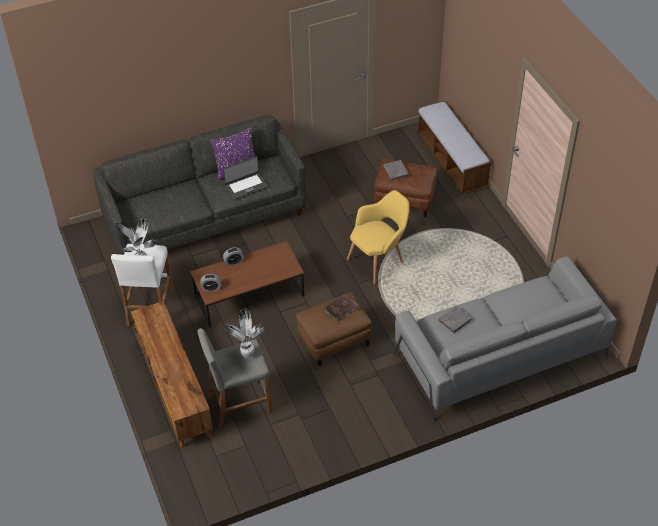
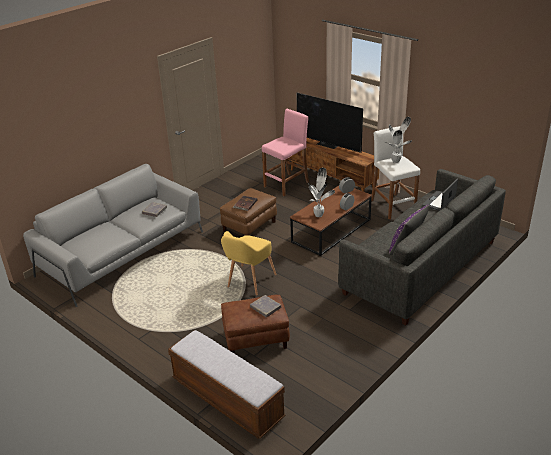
camera: 155 degrees right, 15 degrees down
grey stool [197,328,272,428] -> pink stool [262,109,309,196]
laptop [223,156,268,200] -> laptop moved to [422,179,458,211]
potted plant [226,308,264,359] -> potted plant moved to [307,168,335,217]
none -> television [296,93,363,153]

